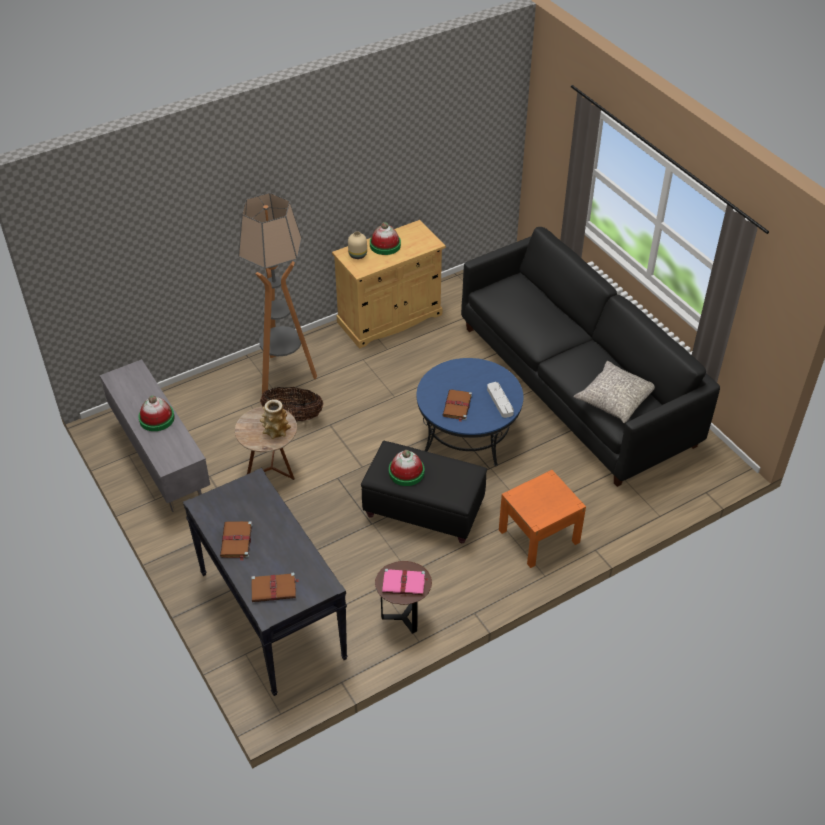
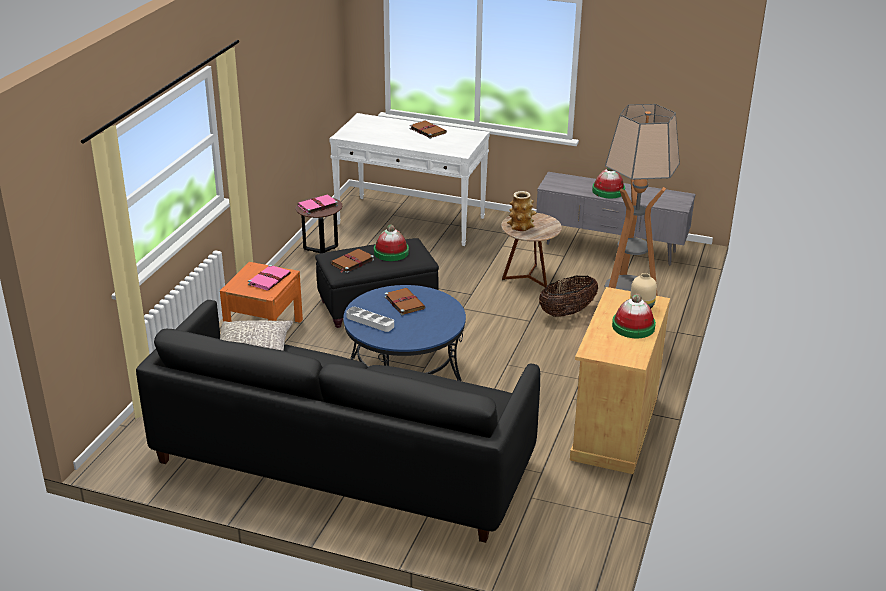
camera: 140 degrees right, 15 degrees down
black console table [183,468,348,696] -> white console table [329,113,490,246]
brown book [251,573,299,602] -> brown book moved to [330,249,374,273]
none -> pink book [248,265,291,291]

